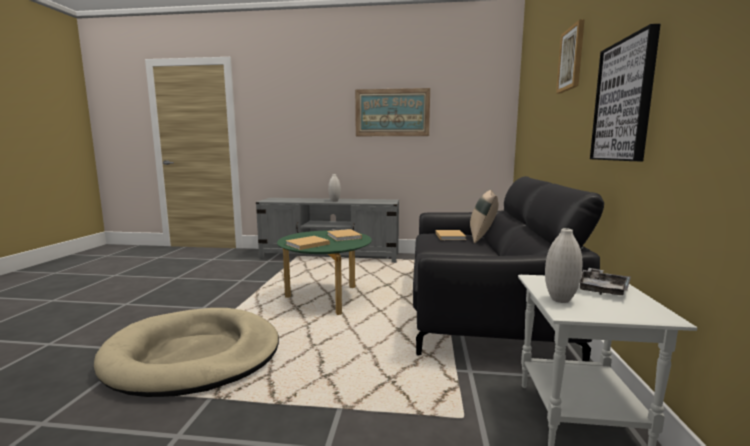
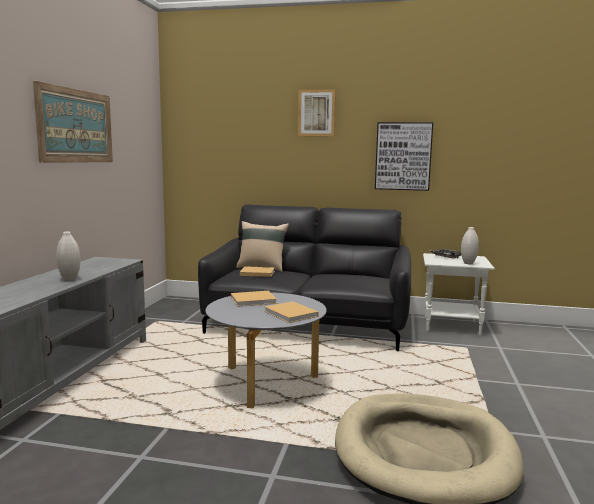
camera: 85 degrees left, 0 degrees up
green coffee table [277,230,372,315] -> grey coffee table [206,292,326,409]

